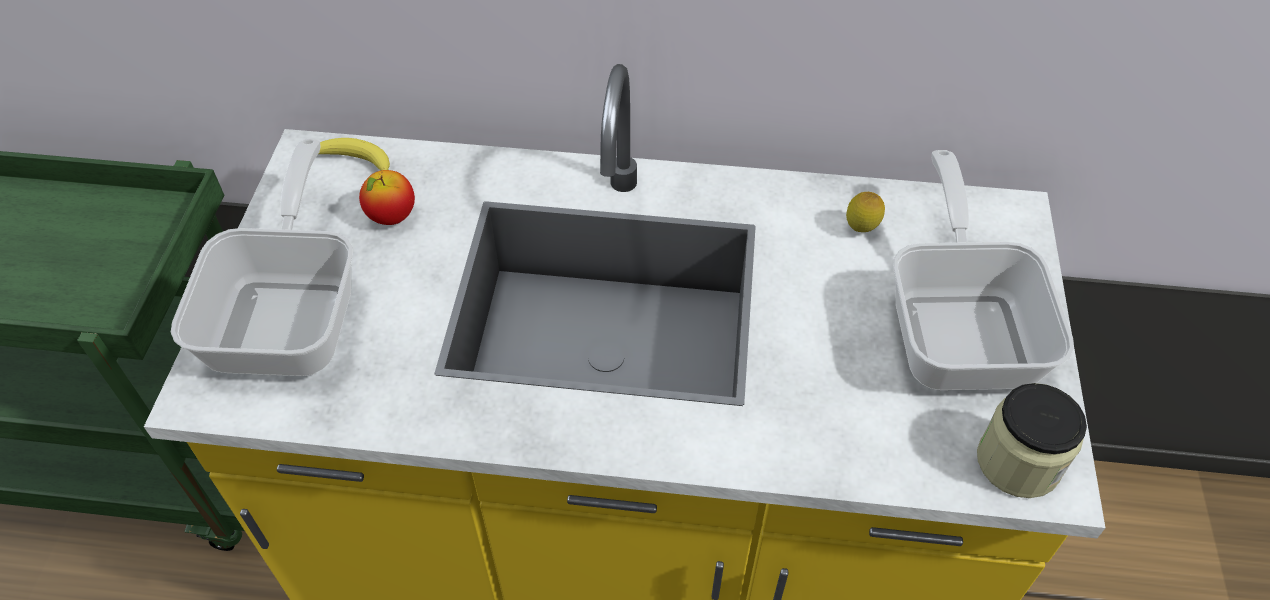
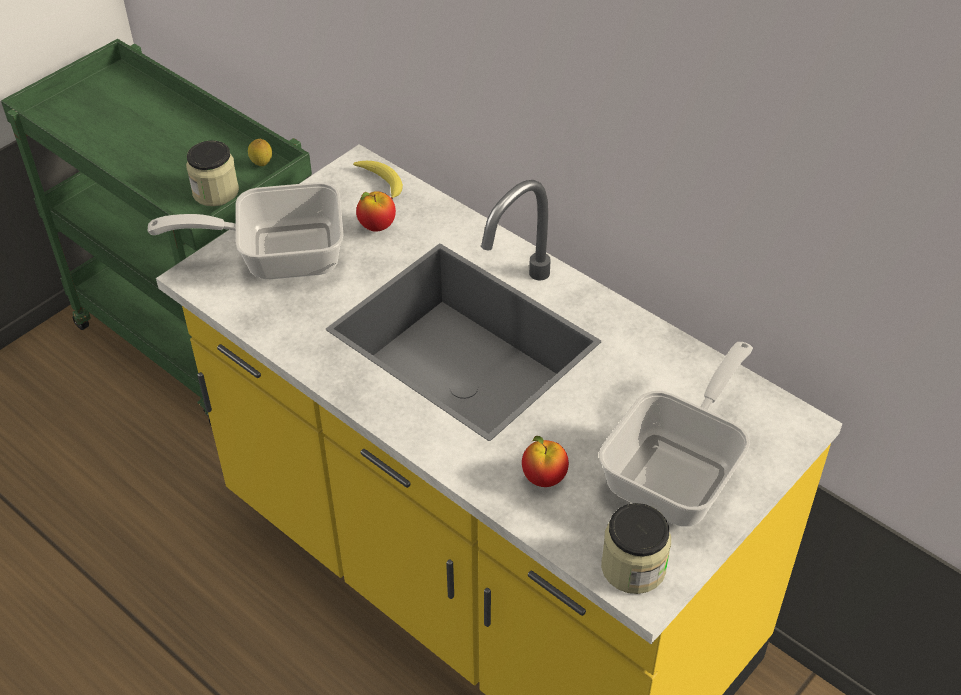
camera: 35 degrees right, 5 degrees down
frying pan [171,139,353,376] -> frying pan turned 135 degrees counterclockwise [148,182,344,280]
lemon [846,192,885,232] -> lemon moved to [248,139,272,166]
none -> jar [186,140,239,206]
none -> apple [522,436,569,487]

